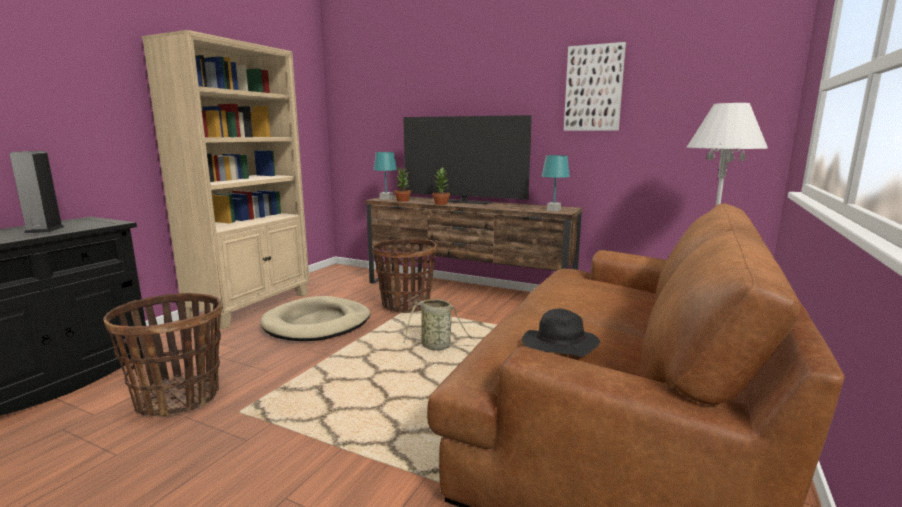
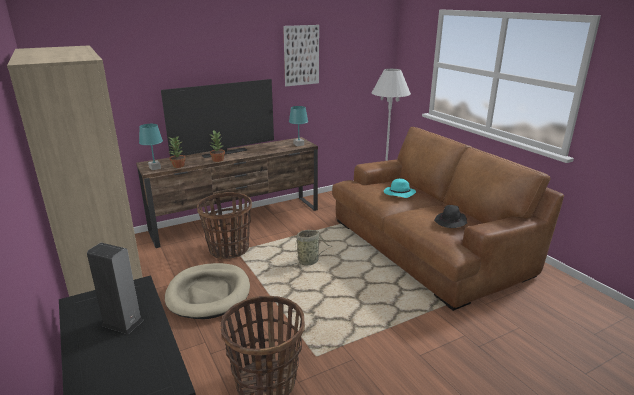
camera: 55 degrees left, 10 degrees up
none -> turquoise hat [384,178,416,198]

